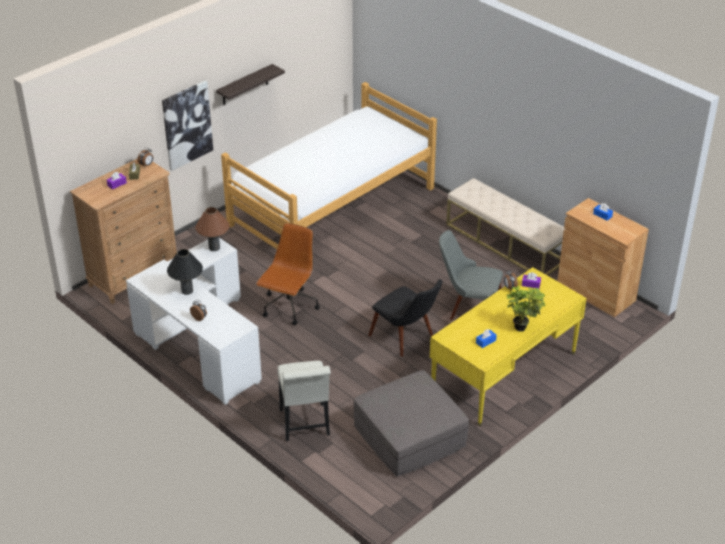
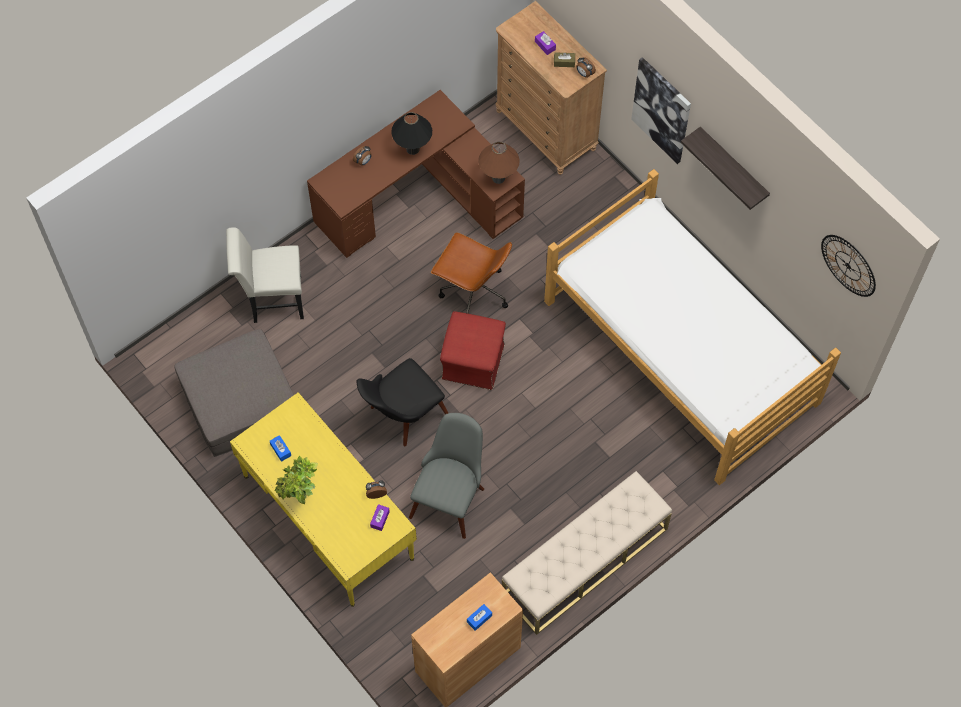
camera: 95 degrees right, 25 degrees up
white desk [126,238,262,405] -> brown desk [307,90,525,258]
none -> red ottoman [440,311,506,390]
none -> wall clock [821,235,876,297]

